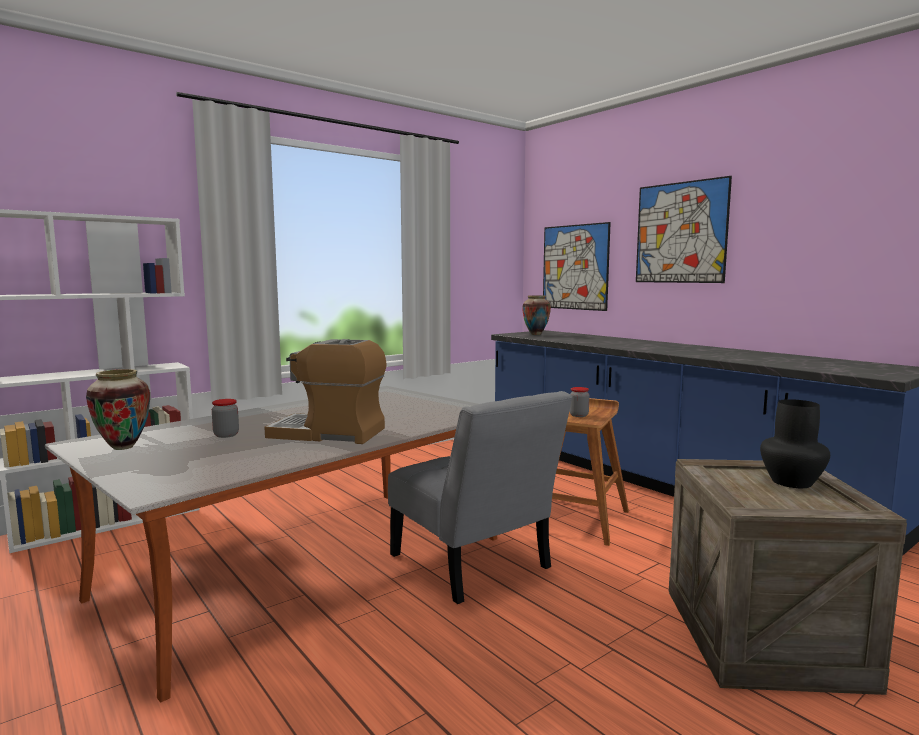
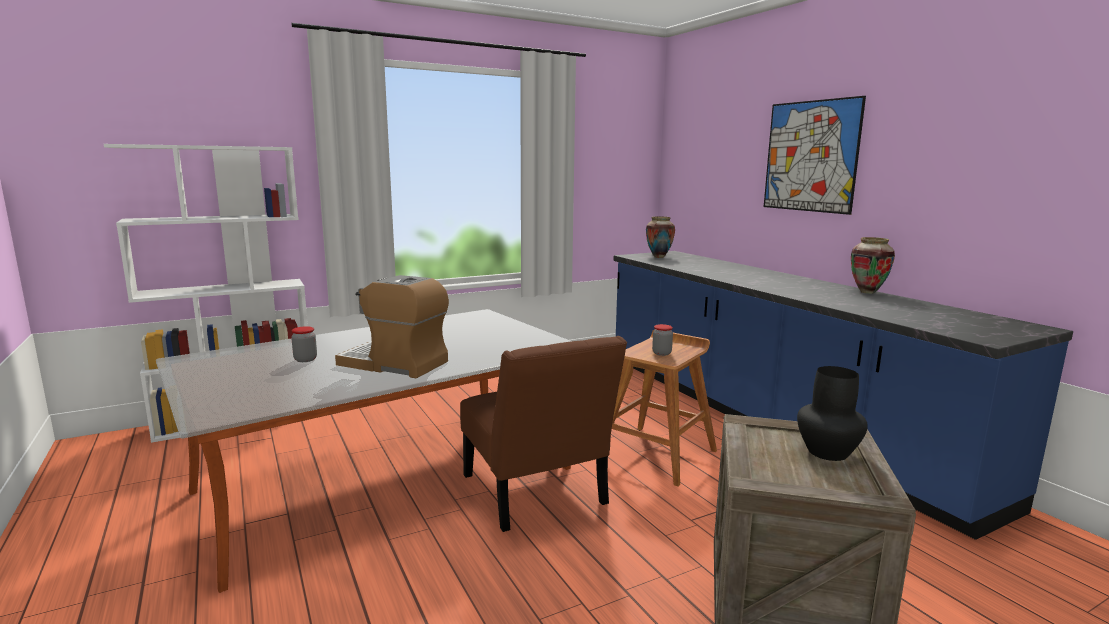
camera: 10 degrees right, 5 degrees up
vase [86,369,150,450] -> vase moved to [851,237,895,294]
grey chair [388,391,572,604] -> brown chair [460,336,627,532]
picture [543,222,611,311] -> none

